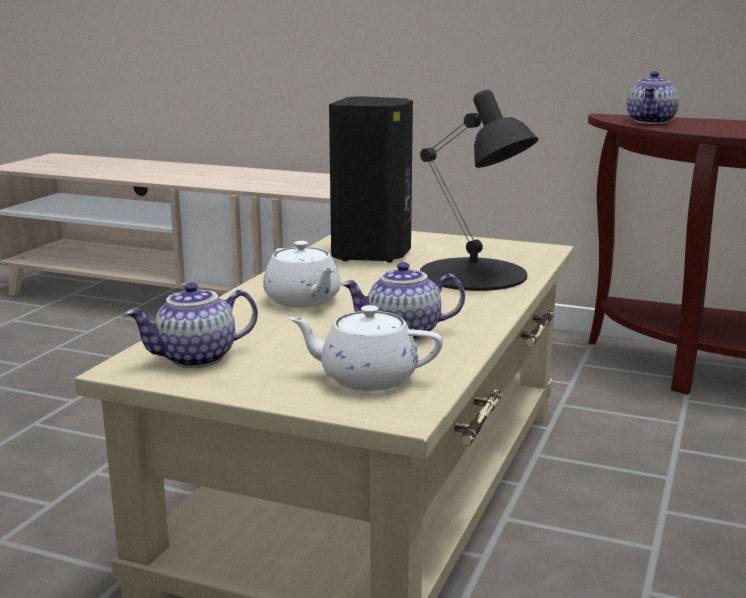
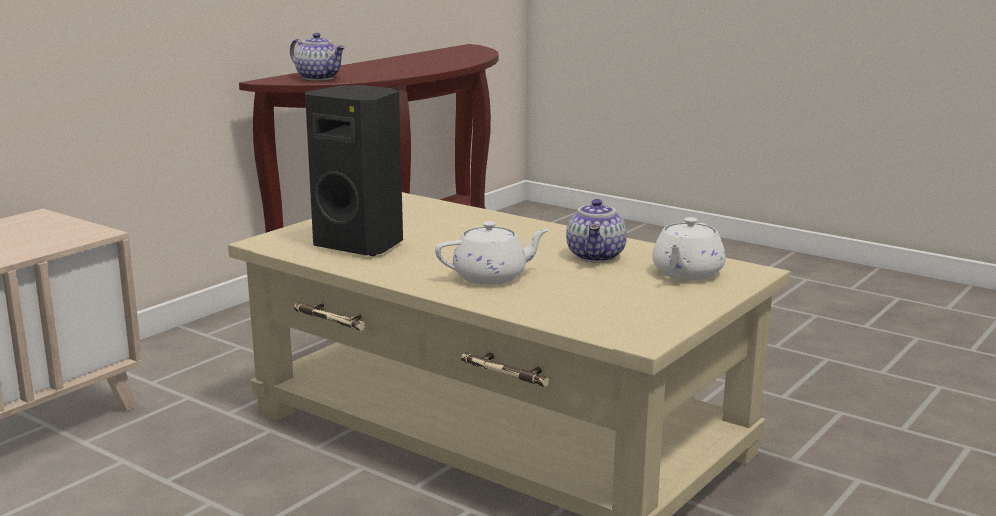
camera: 75 degrees left, 0 degrees up
teapot [125,283,258,368] -> none
black table lamp [420,89,539,291] -> none

